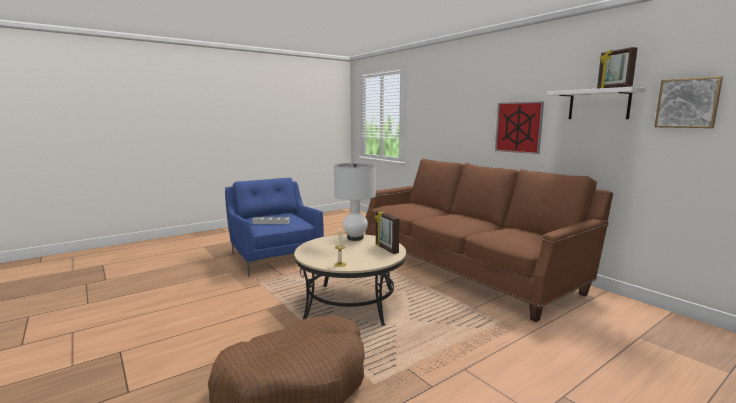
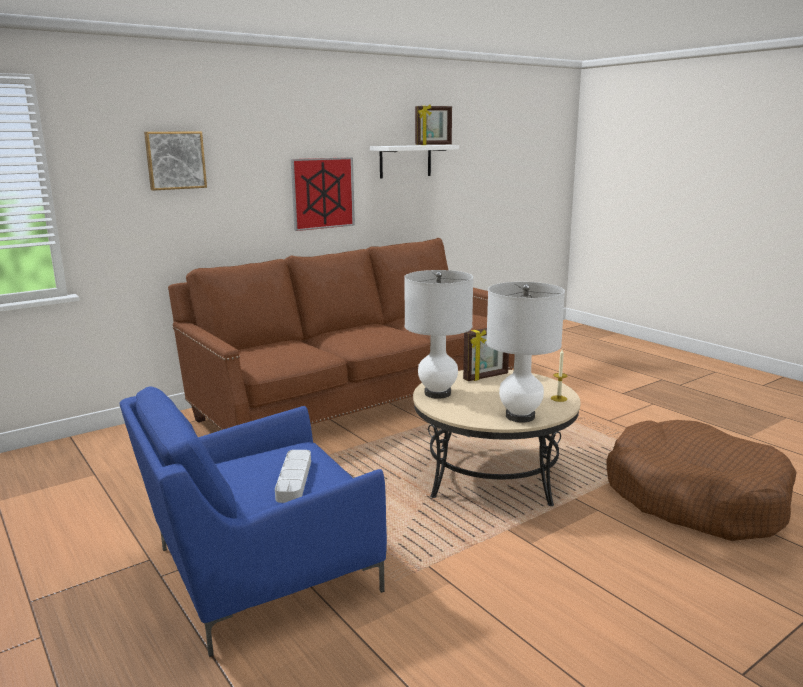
camera: 90 degrees left, 5 degrees up
picture [654,76,723,128] -> picture moved to [144,131,207,191]
none -> white table lamp [486,282,565,422]

